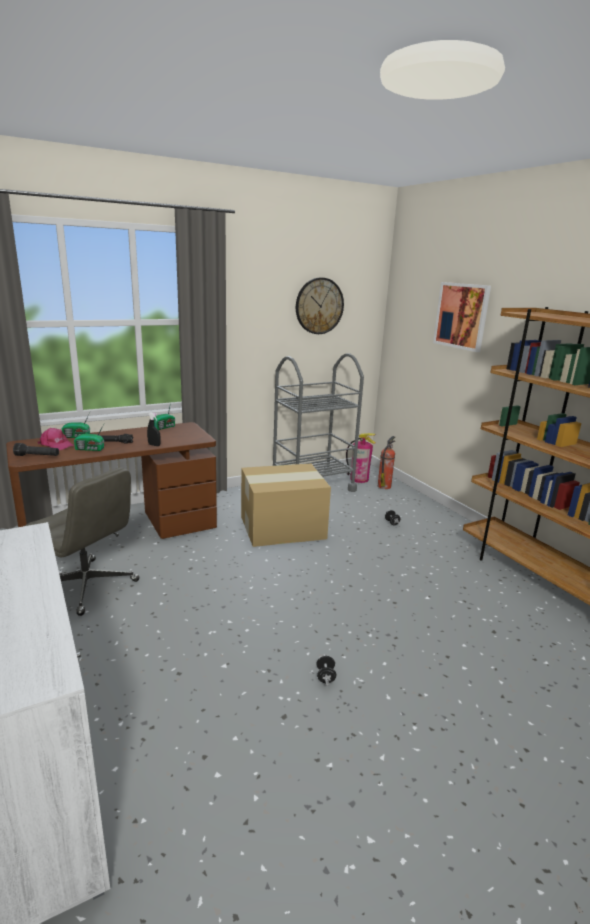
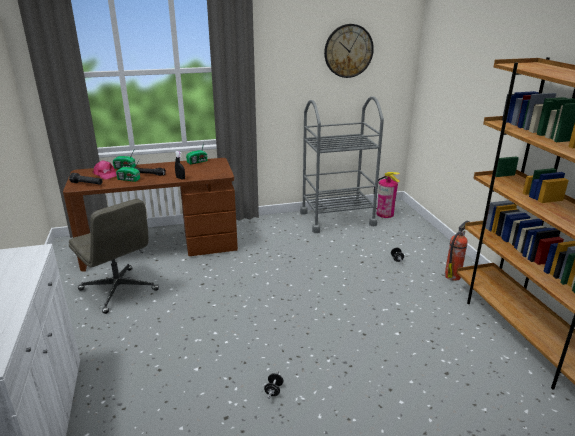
camera: 15 degrees right, 5 degrees up
cardboard box [241,463,331,547] -> none
fire extinguisher [378,436,395,489] -> fire extinguisher moved to [445,221,470,281]
picture [433,282,491,352] -> none

